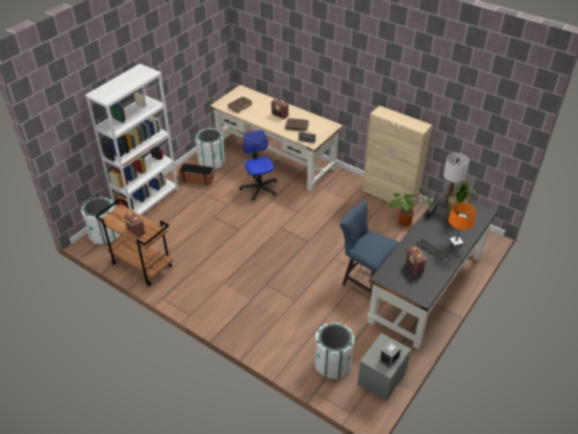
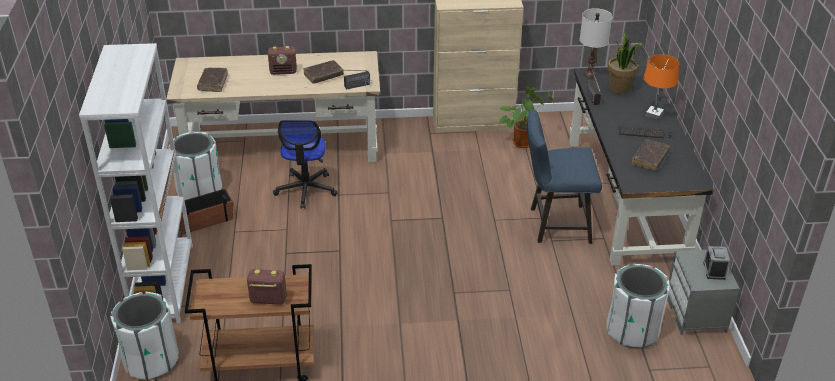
camera: 40 degrees left, 5 degrees down
office chair [239,130,277,201] -> office chair turned 120 degrees counterclockwise [273,120,338,209]
radio [406,246,427,275] -> brown book [632,139,670,171]

